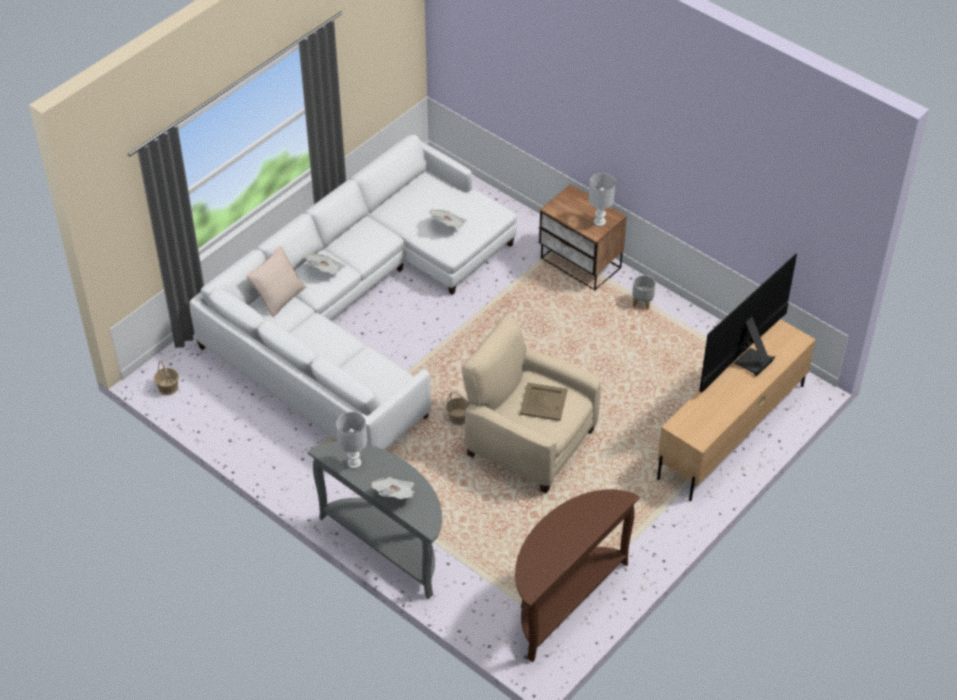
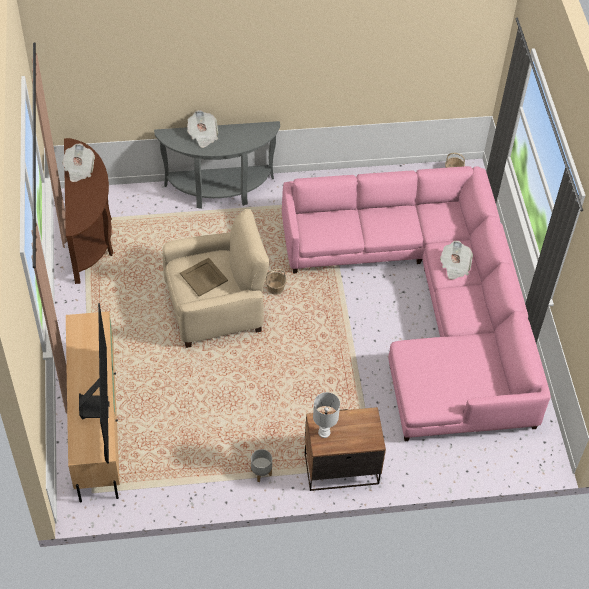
camera: 130 degrees right, 5 degrees up
white sofa [189,135,517,450] -> pink sofa [282,166,551,441]
beige pillow [247,246,306,317] -> none
white table lamp [336,412,367,469] -> none
newspaper [429,209,467,228] -> newspaper moved to [62,143,95,182]

